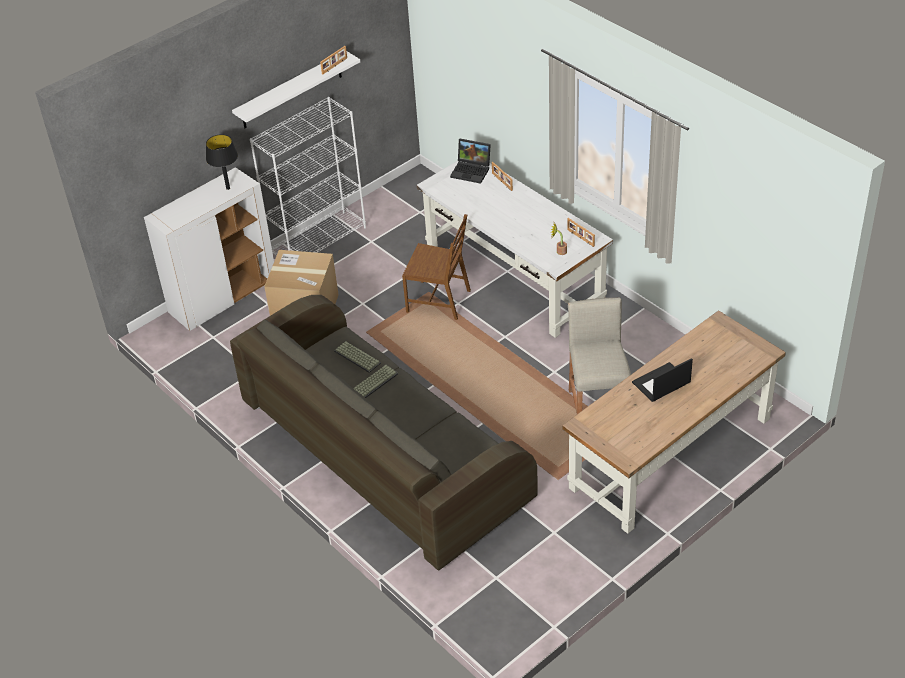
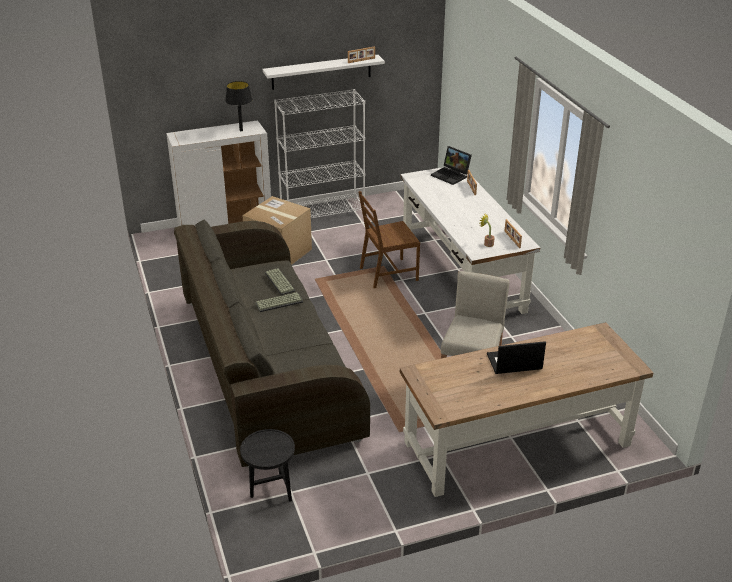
camera: 20 degrees right, 10 degrees down
brown chair [402,214,471,320] -> brown chair turned 120 degrees clockwise [358,191,420,288]
none -> black side table [240,429,295,502]

